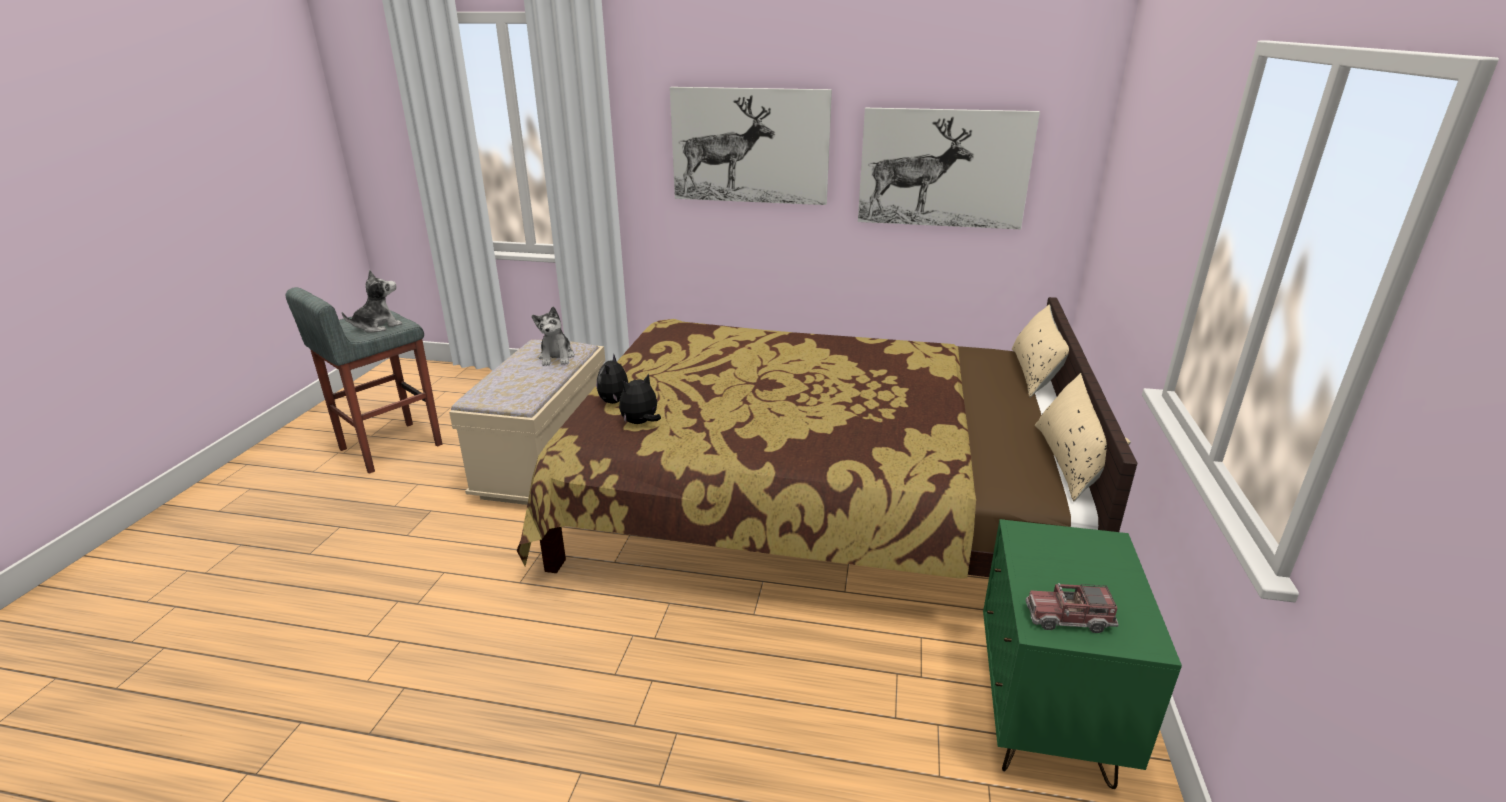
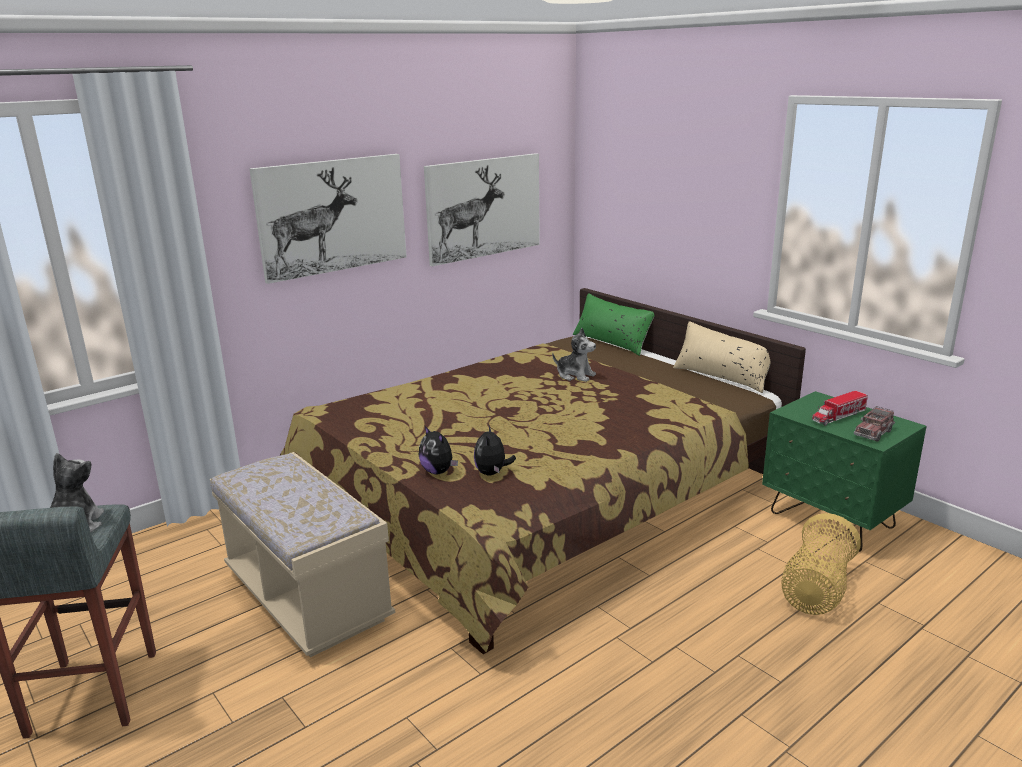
camera: 50 degrees left, 5 degrees down
plush toy [532,307,575,366] -> plush toy moved to [552,328,596,382]
beige pillow [1012,305,1069,397] -> green pillow [573,293,654,356]
none -> basket [781,513,861,615]
none -> toy truck [812,390,868,426]

